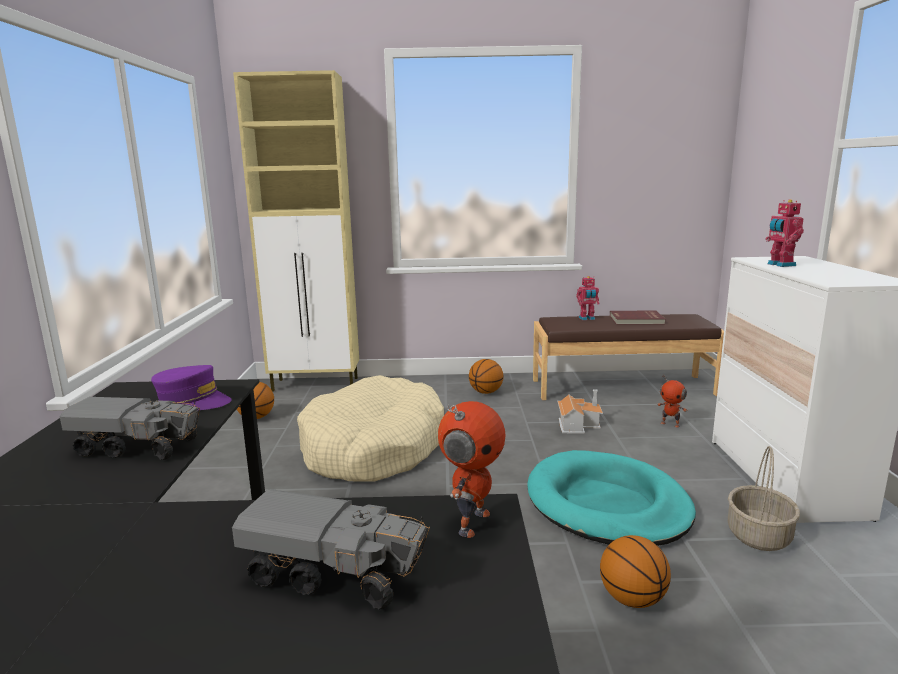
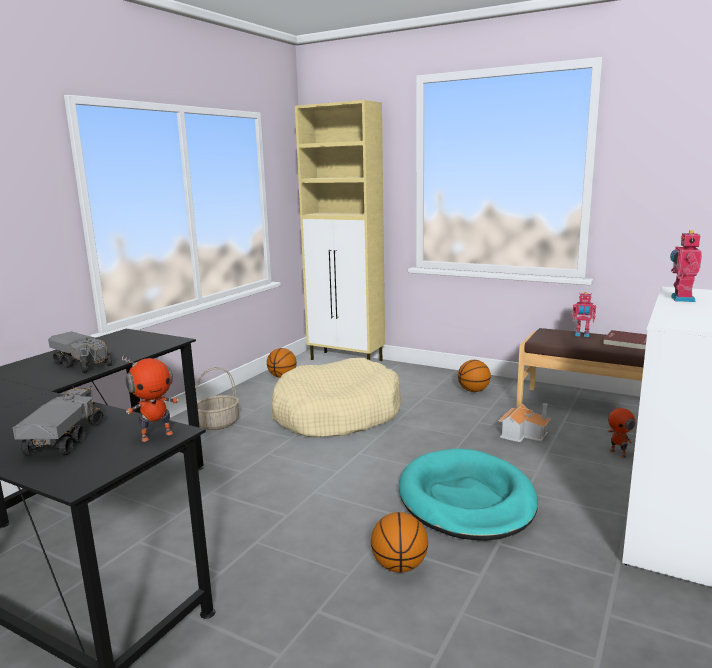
camera: 30 degrees right, 0 degrees up
purple cap [151,365,231,410] -> none
toy truck [232,489,430,610] -> toy truck turned 135 degrees counterclockwise [12,386,104,456]
basket [728,446,800,551] -> basket moved to [196,367,239,430]

